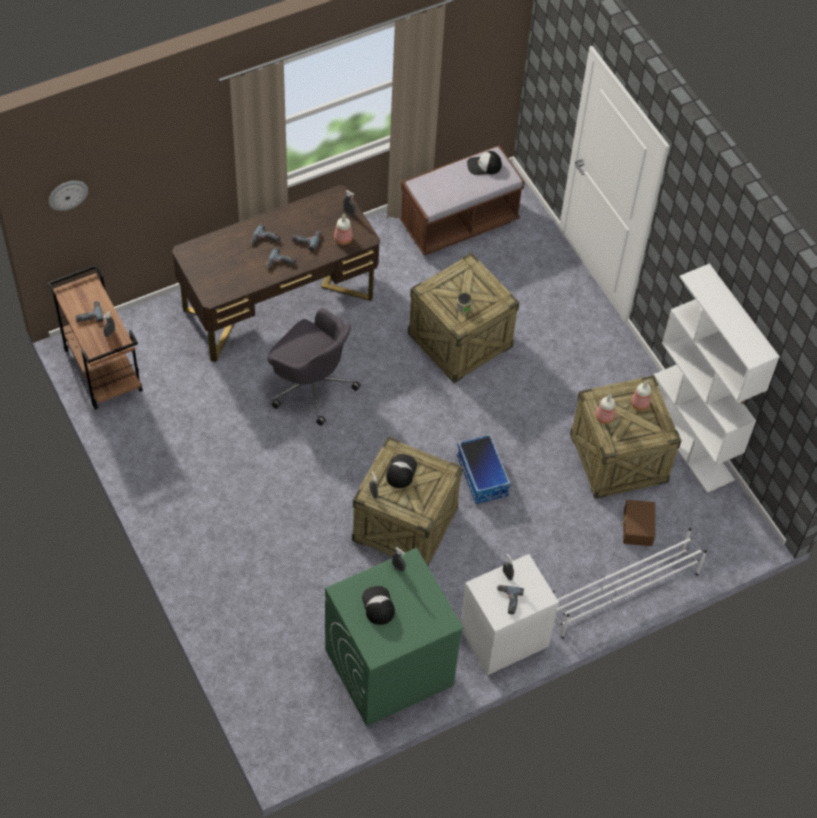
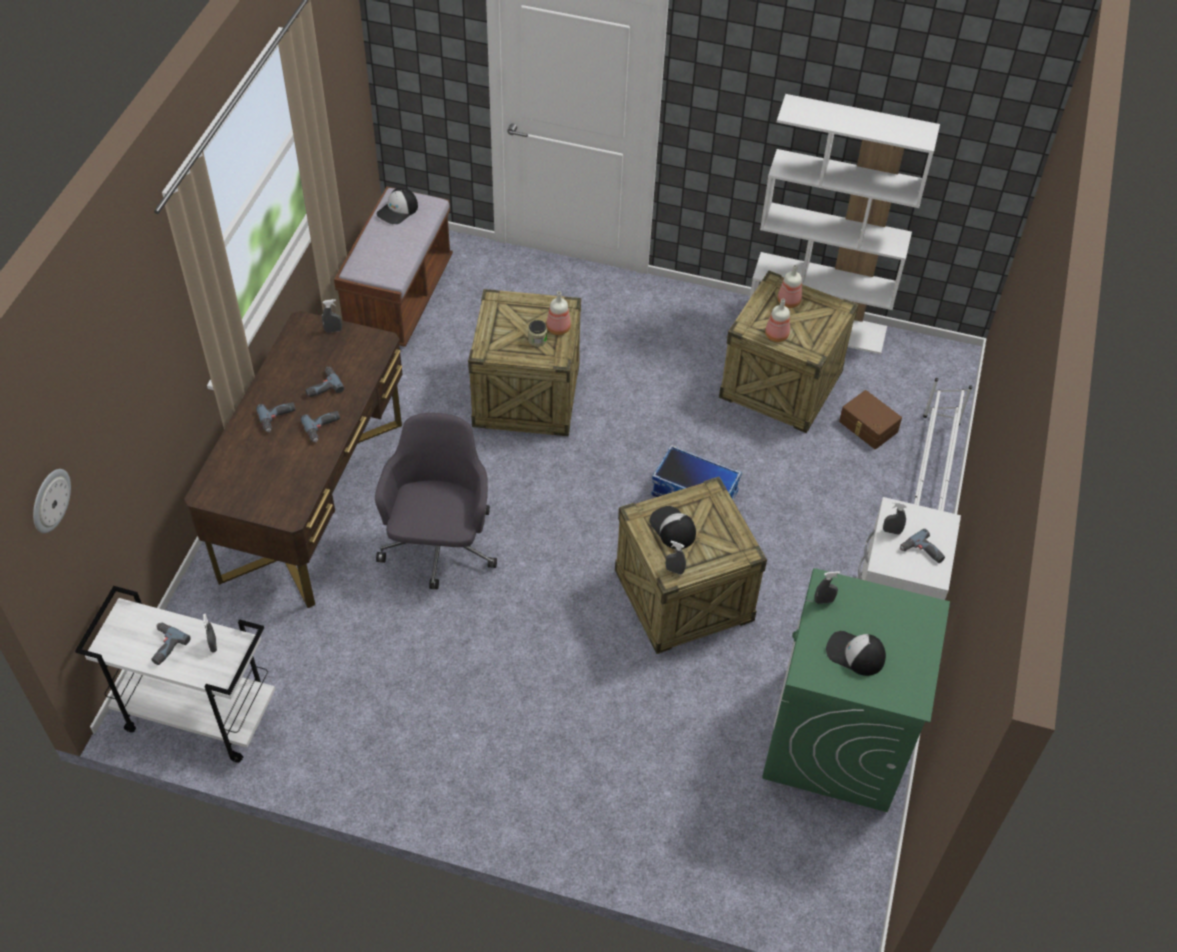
camera: 45 degrees left, 5 degrees down
brown cart [47,265,143,410] -> white cart [75,586,275,763]
grey office chair [267,308,361,426] -> grey office chair turned 75 degrees counterclockwise [375,413,497,590]
bottle [334,214,353,245] -> bottle moved to [546,291,571,335]

